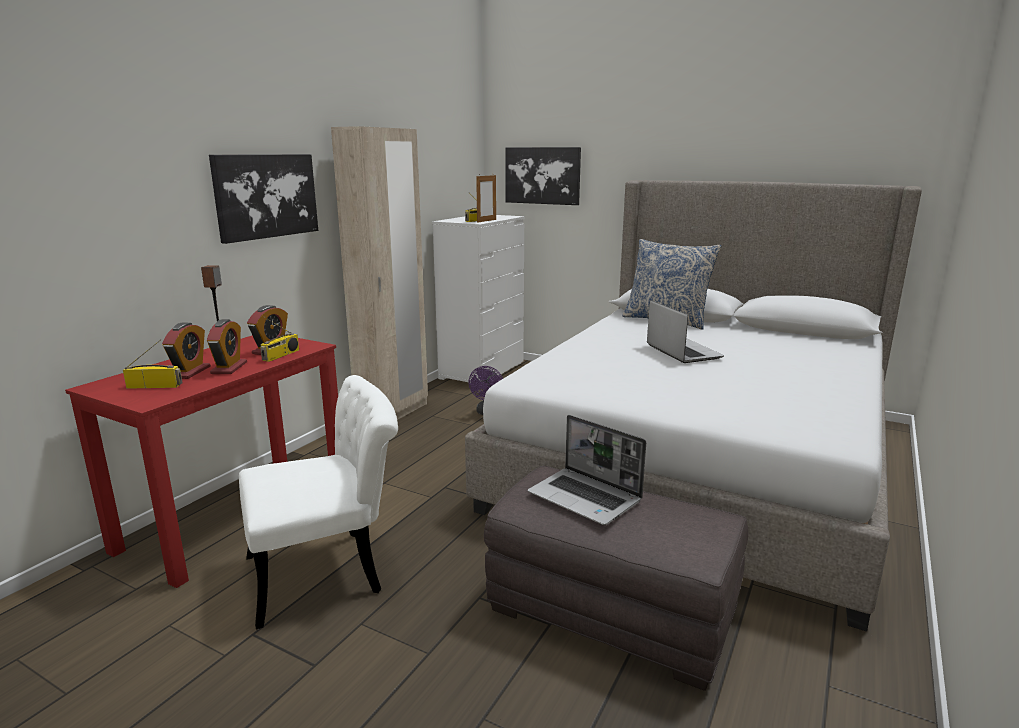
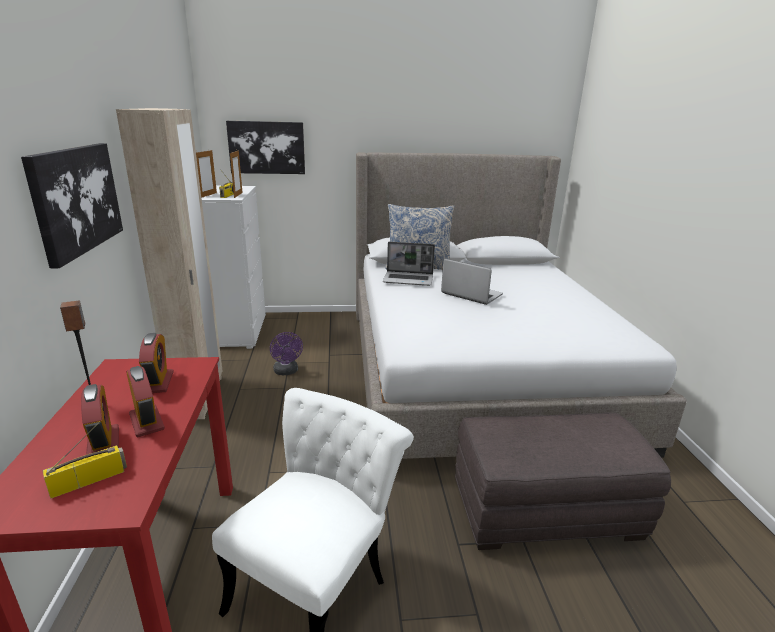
camera: 35 degrees left, 5 degrees up
radio [260,316,299,362] -> none
laptop [528,415,646,525] -> laptop moved to [383,242,435,286]
none -> picture frame [196,150,217,198]

